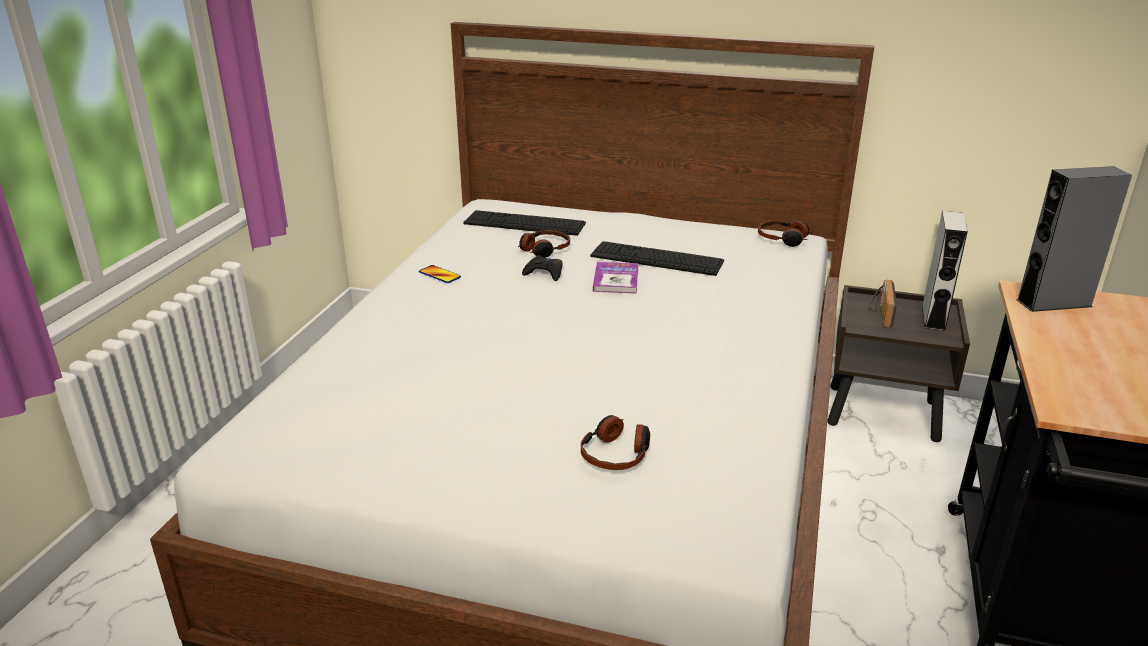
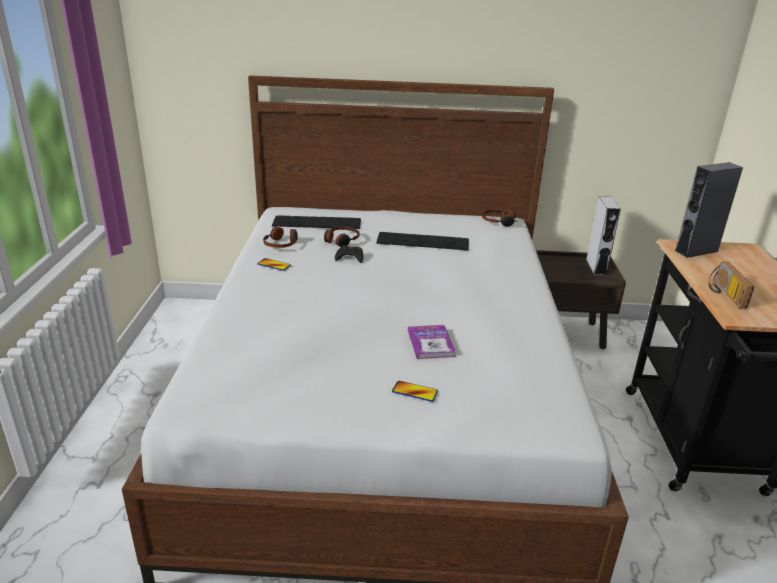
camera: 15 degrees left, 0 degrees up
headphones [581,415,650,470] -> headphones moved to [263,227,298,248]
book [593,262,639,294] -> book moved to [408,325,456,359]
radio [869,280,897,328] -> radio moved to [709,261,754,309]
none -> phone [392,381,438,402]

